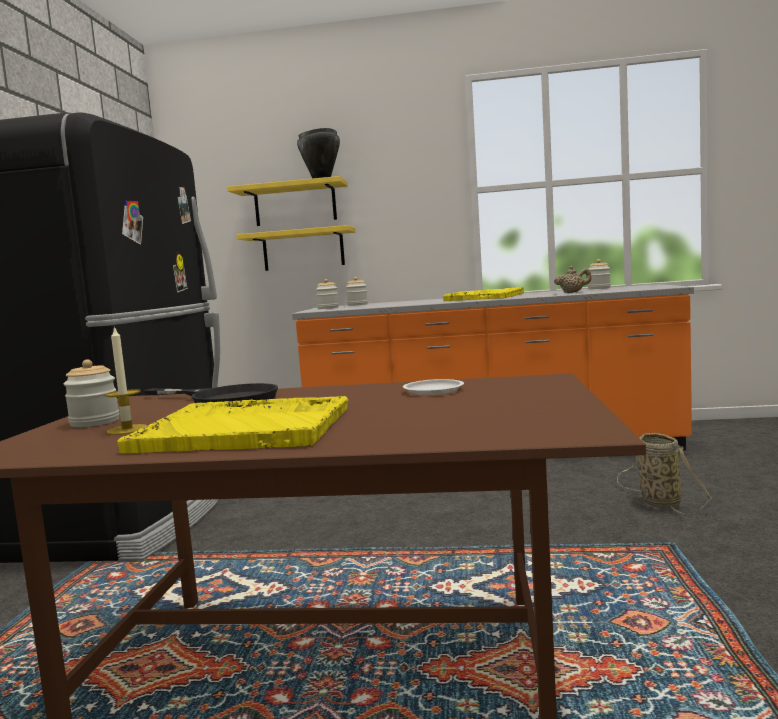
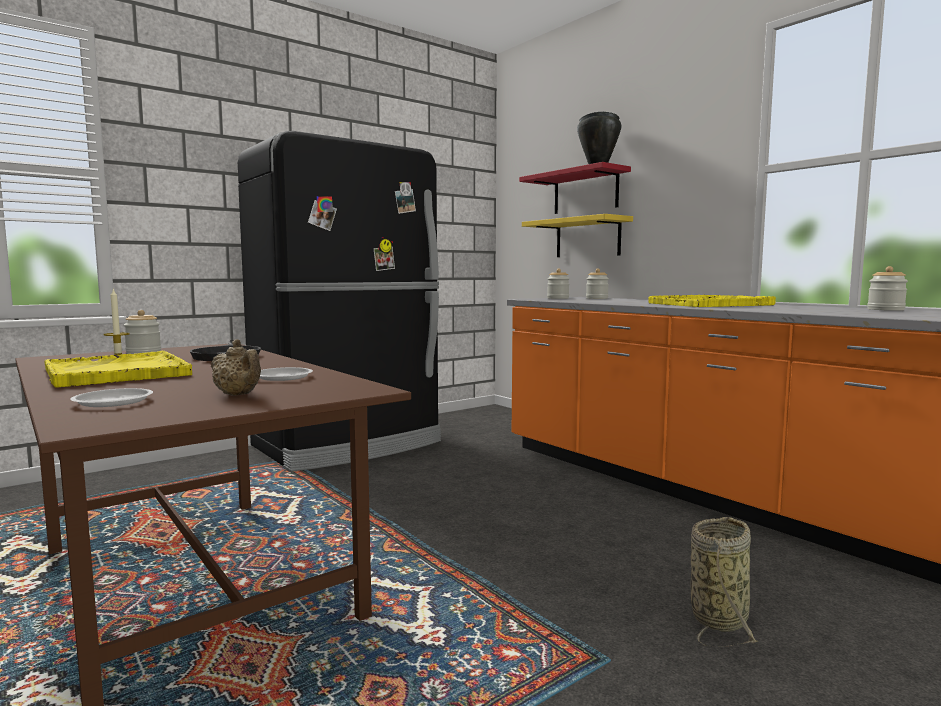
camera: 45 degrees right, 0 degrees up
yellow shelf [227,176,348,226] -> red shelf [519,162,631,214]
beige teapot [554,266,591,293] -> beige teapot moved to [211,339,261,396]
none -> white plate [70,388,153,407]

